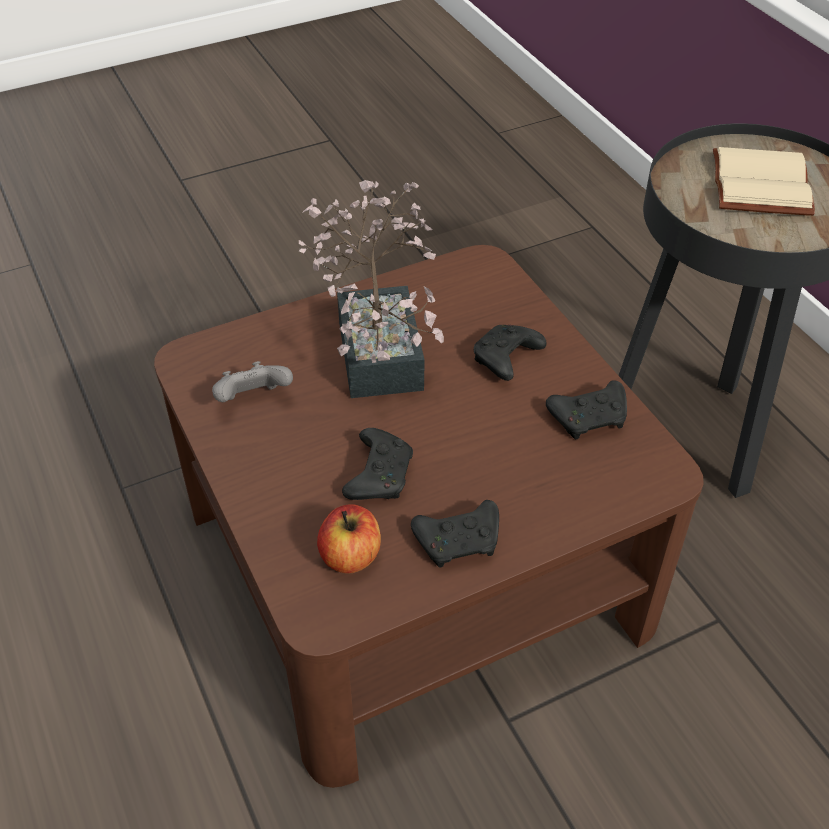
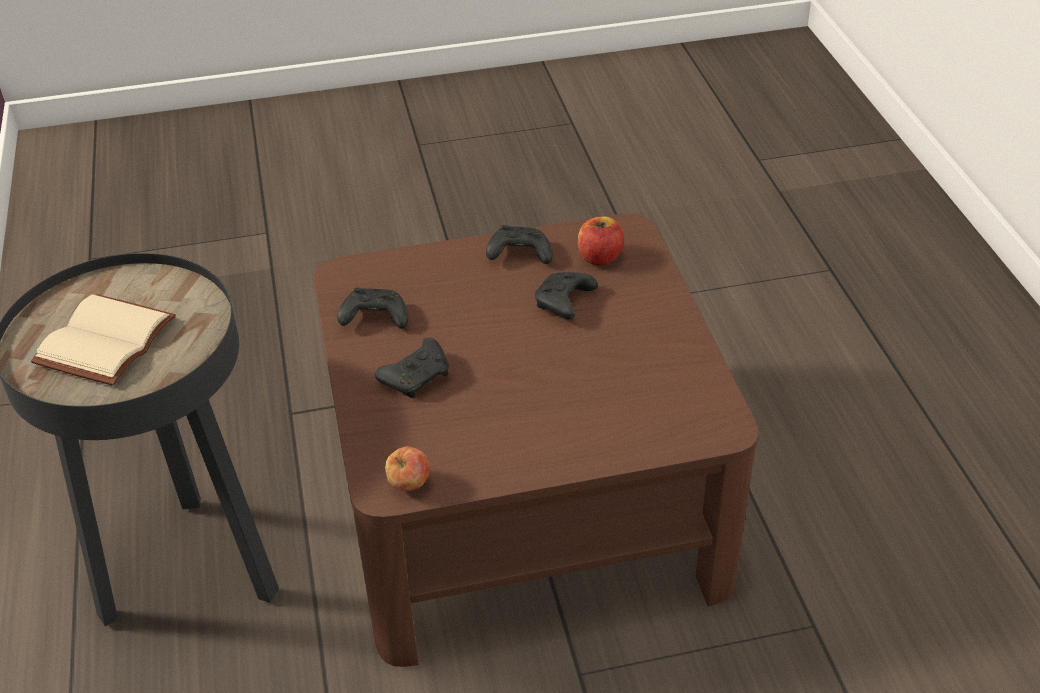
camera: 165 degrees left, 5 degrees down
grey game controller [212,361,293,402] -> none
potted plant [299,180,444,398] -> none
none -> apple [385,446,430,491]

